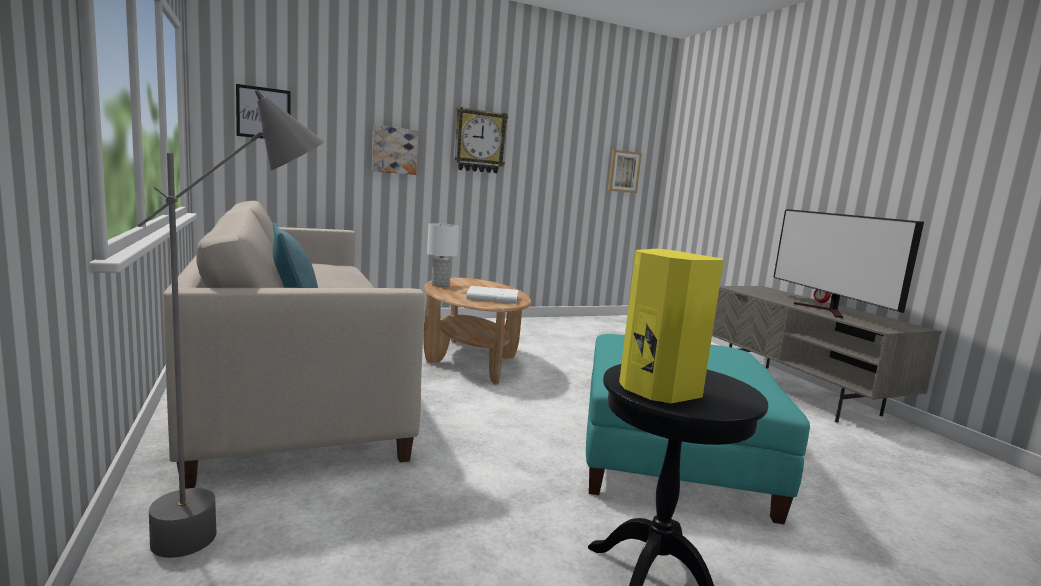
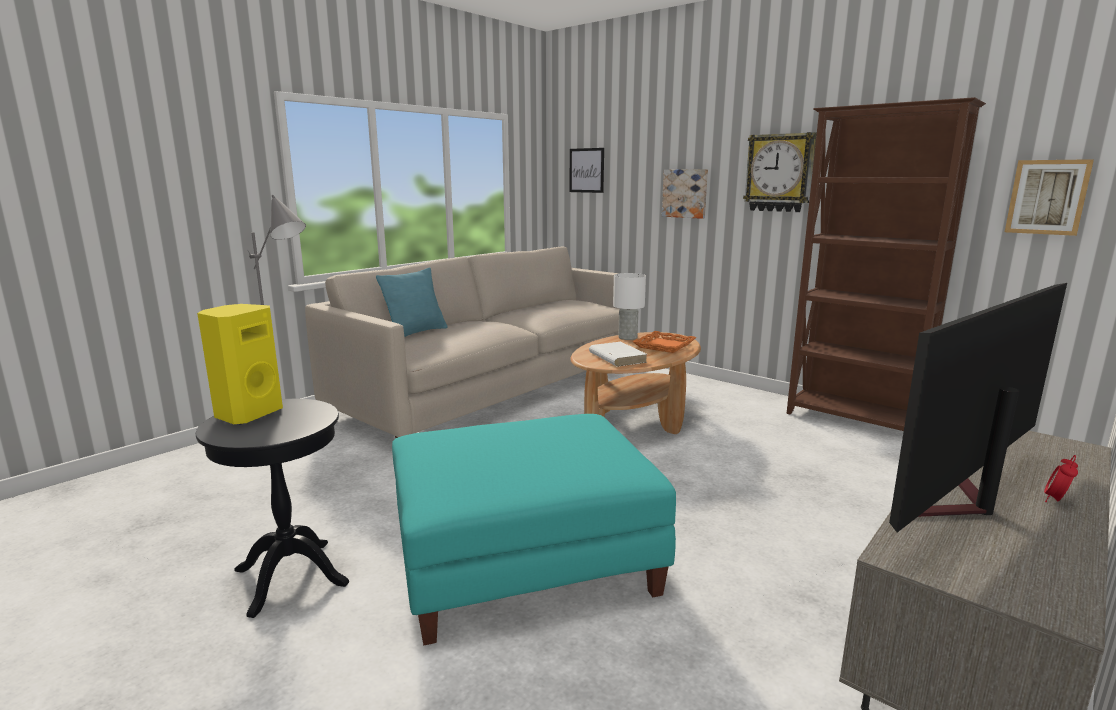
camera: 65 degrees right, 5 degrees up
none -> orange tray [632,331,696,353]
none -> brown bookcase [787,97,986,431]

